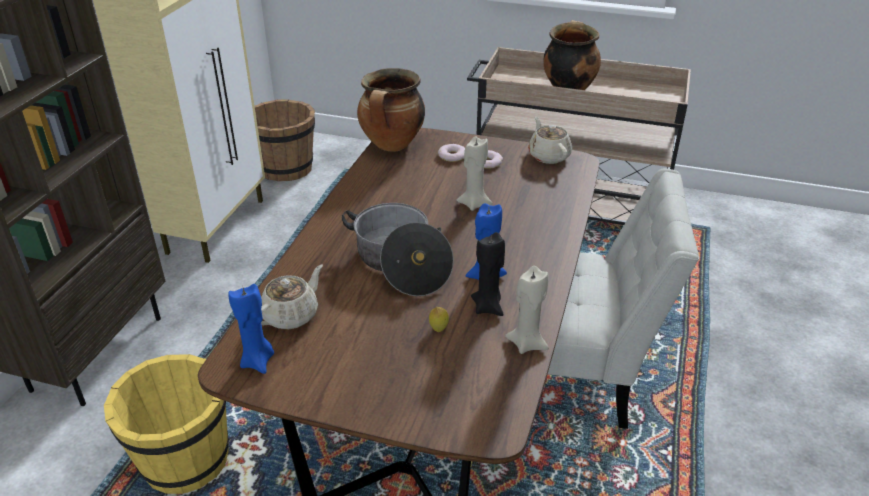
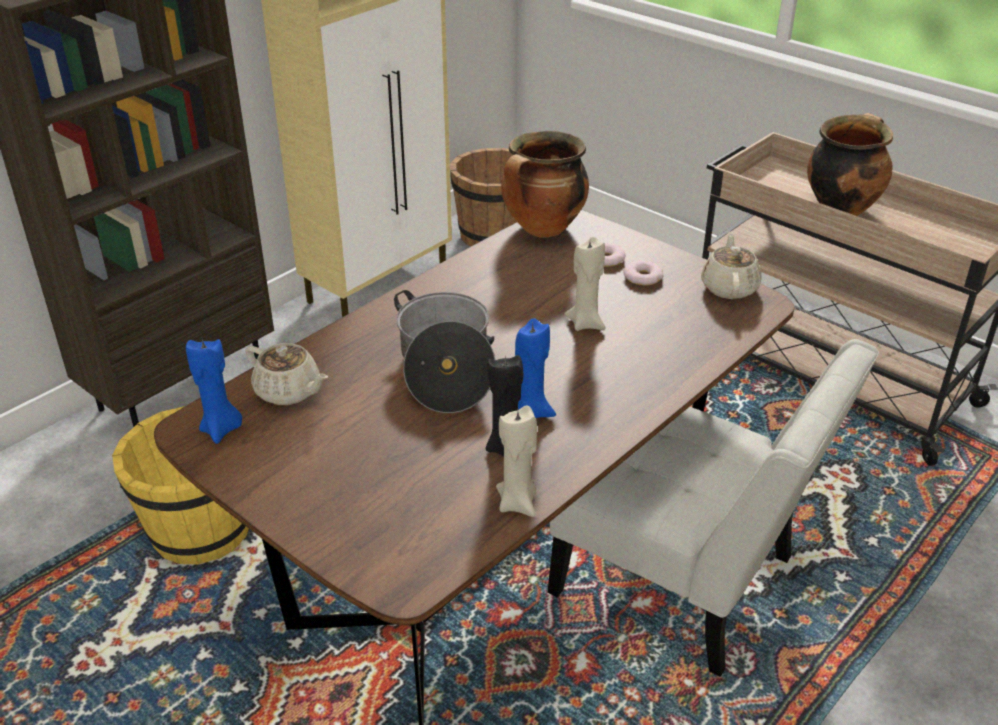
camera: 25 degrees right, 0 degrees up
beige teapot [261,265,323,329] -> beige teapot turned 60 degrees clockwise [245,343,328,405]
lemon [429,307,449,332] -> none

